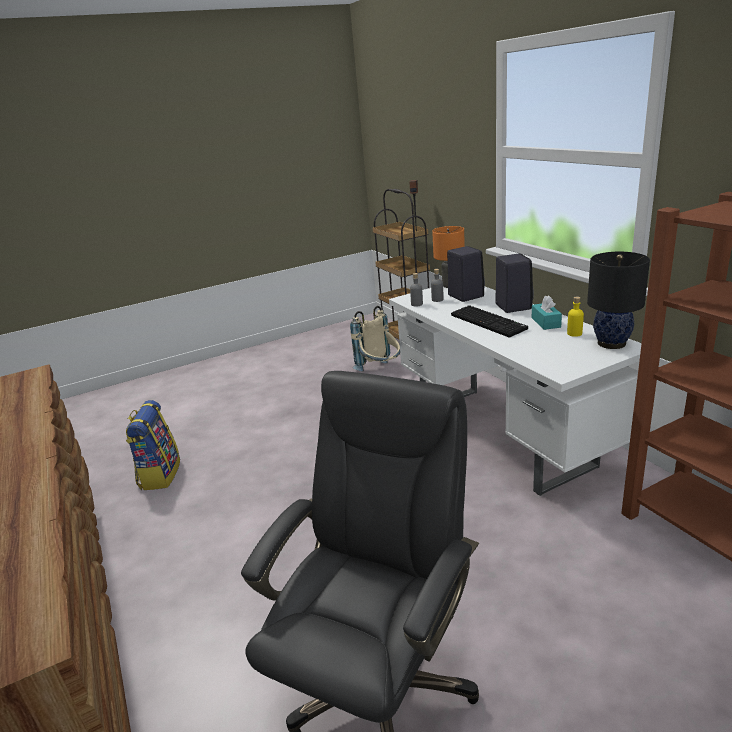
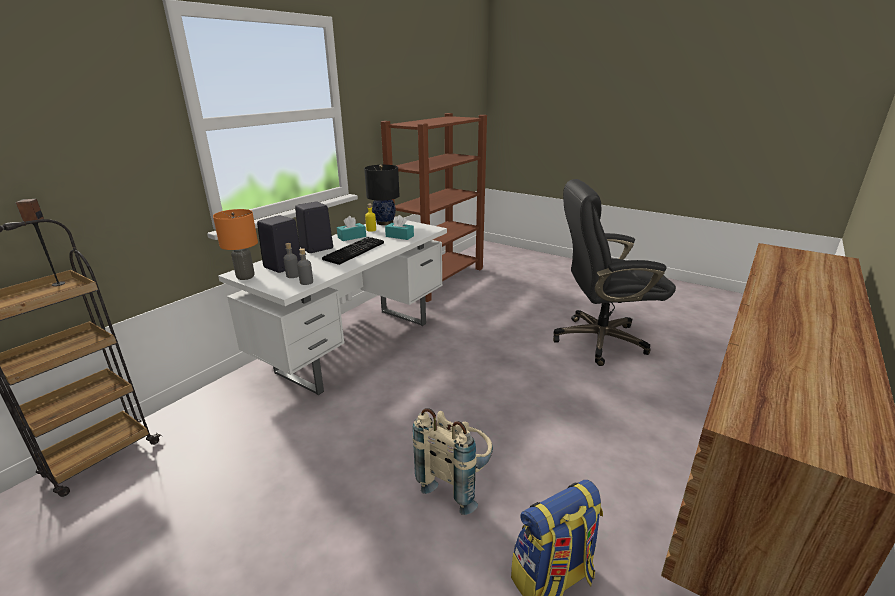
camera: 120 degrees left, 0 degrees up
beige backpack [350,306,400,371] -> beige backpack moved to [413,408,493,515]
none -> turquoise tissue box [385,215,414,240]

